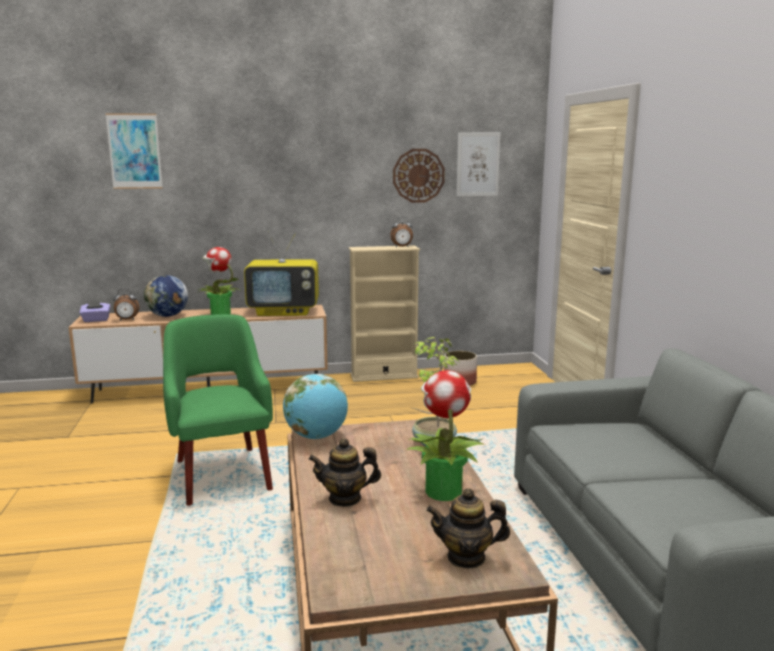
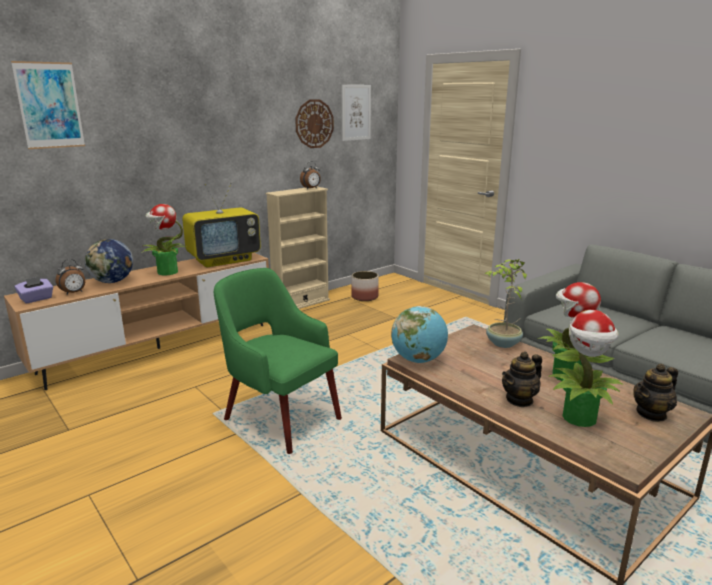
camera: 30 degrees left, 5 degrees up
none -> potted plant [548,310,623,427]

